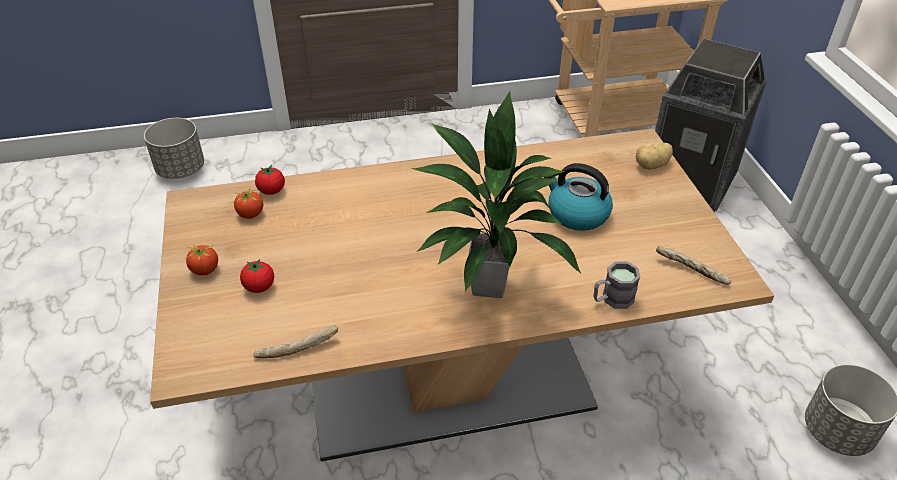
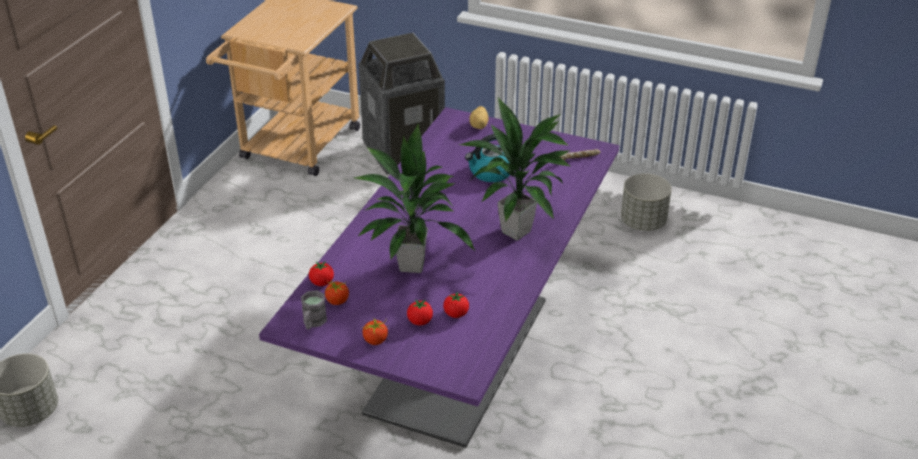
camera: 55 degrees left, 5 degrees down
beige dining table [150,128,774,462] -> purple dining table [259,107,619,448]
bread [253,326,338,358] -> none
grey mug [593,261,640,309] -> grey mug moved to [301,290,327,329]
none -> potted plant [352,123,475,273]
none -> tomato [443,292,469,318]

